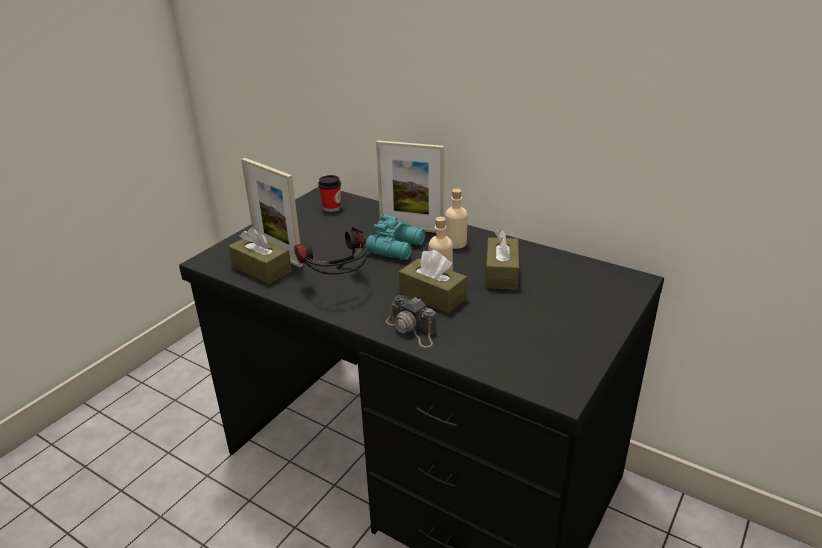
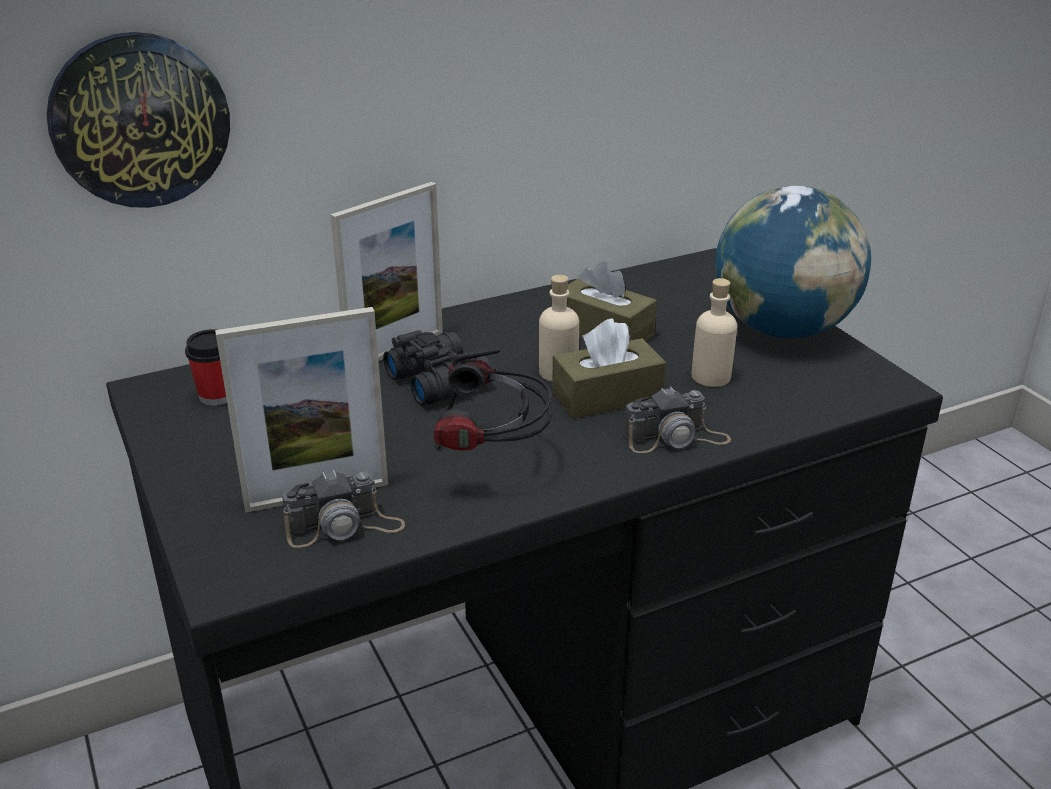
camera: 60 degrees left, 0 degrees up
brown tissue box [228,227,292,284] -> camera [282,470,405,548]
turquoise binoculars [366,214,425,260] -> black binoculars [383,330,491,405]
beige bottle [445,188,468,249] -> beige bottle moved to [691,278,737,387]
none -> wall clock [47,32,230,208]
none -> globe [715,185,871,339]

